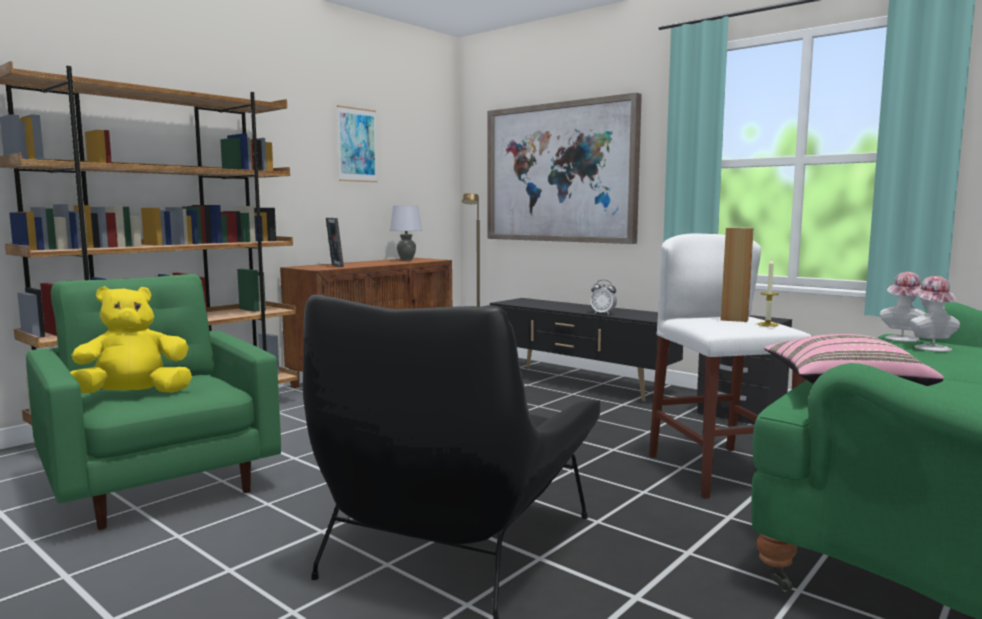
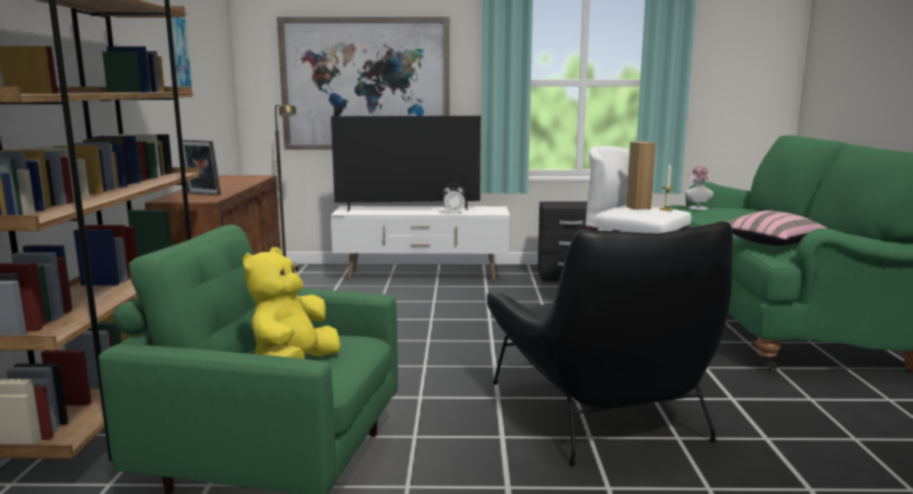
camera: 40 degrees left, 5 degrees up
grey table lamp [390,206,422,261] -> none
black tv stand [490,298,683,401] -> white tv stand [331,206,510,281]
hat [910,276,960,352] -> none
none -> television [331,116,481,212]

